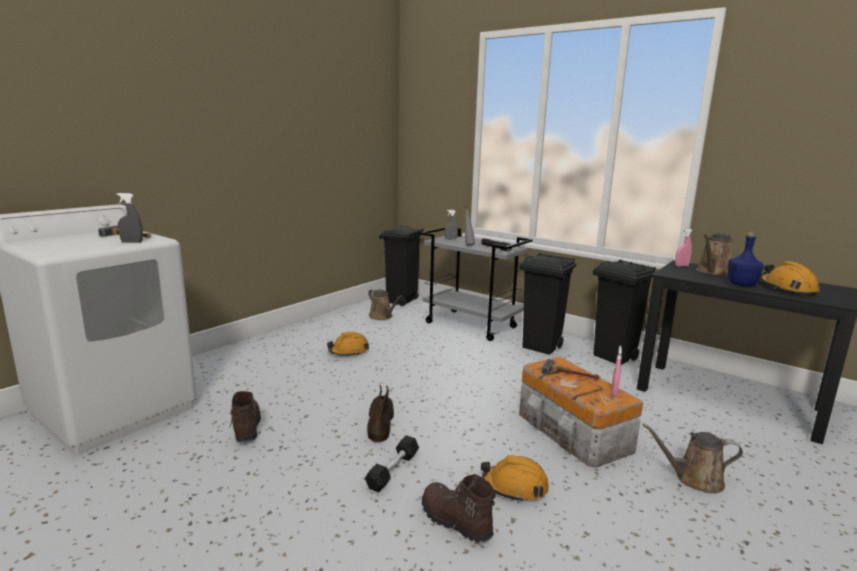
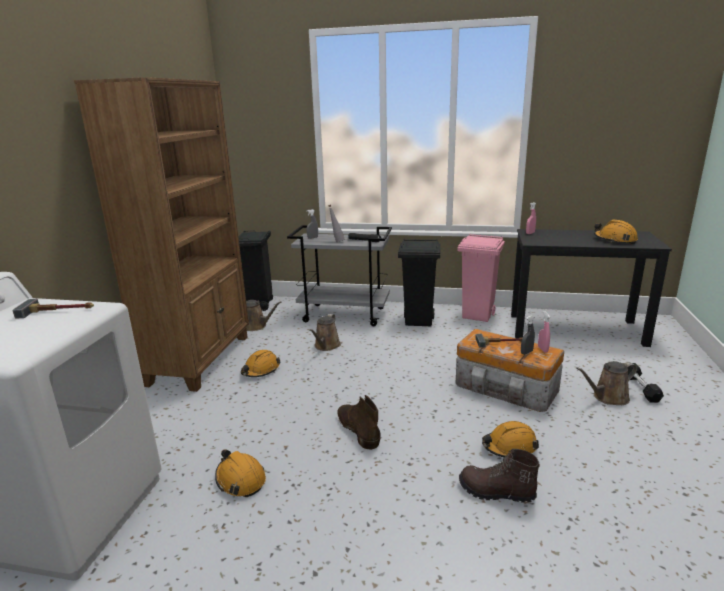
camera: 25 degrees left, 5 degrees up
grey spray bottle [117,193,143,243] -> grey spray bottle moved to [521,315,535,355]
brown boot [229,391,261,442] -> orange hard hat [215,449,266,497]
black dumbbell [365,435,419,492] -> black dumbbell moved to [628,363,664,403]
black trash can [592,260,656,365] -> pink trash can [457,234,505,322]
brown watering can [696,233,732,275] -> brown watering can moved to [309,314,341,351]
blue bottle [728,232,764,286] -> none
none -> brown bookcase [74,77,249,392]

